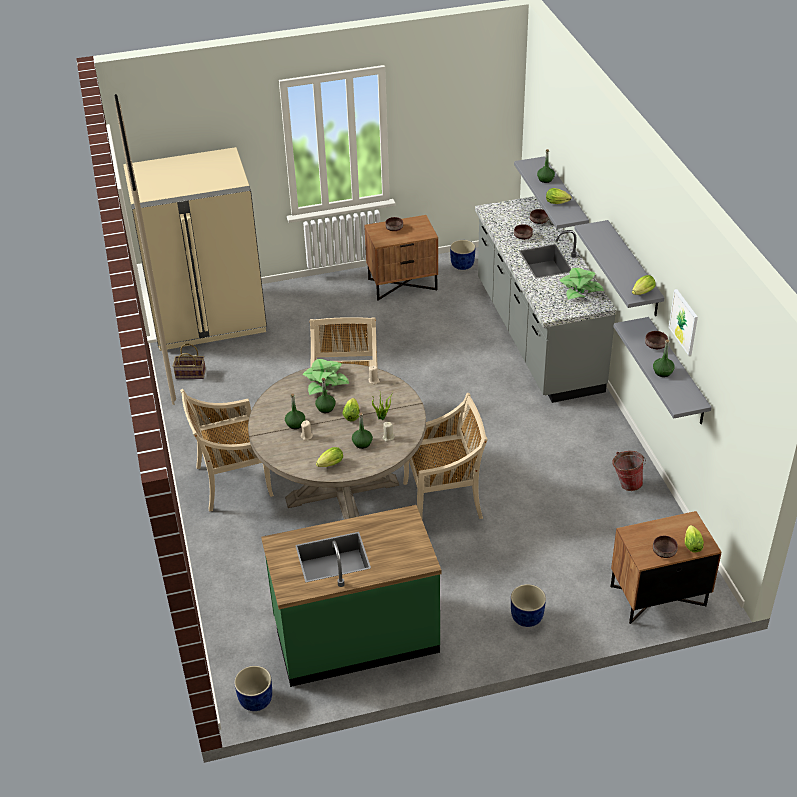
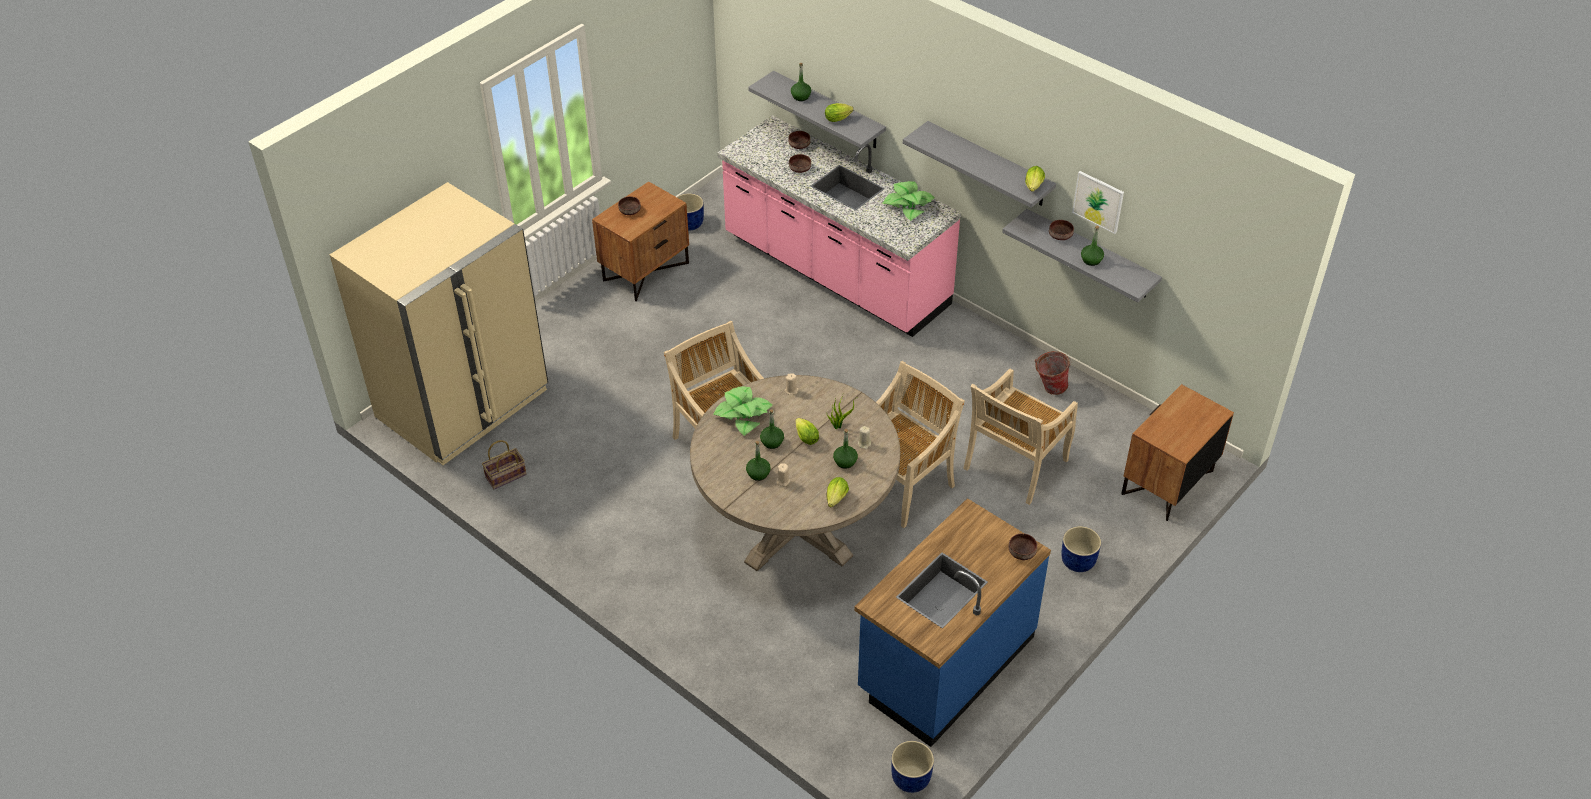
camera: 35 degrees left, 5 degrees up
beige chair [180,389,274,512] -> beige chair moved to [963,369,1078,505]
green counter [261,505,441,687] -> blue counter [854,498,1051,747]
grey counter [475,196,616,403] -> pink counter [717,115,962,337]
brown bowl [653,536,678,558] -> brown bowl moved to [1009,533,1037,560]
lettuce [685,525,704,553] -> none

